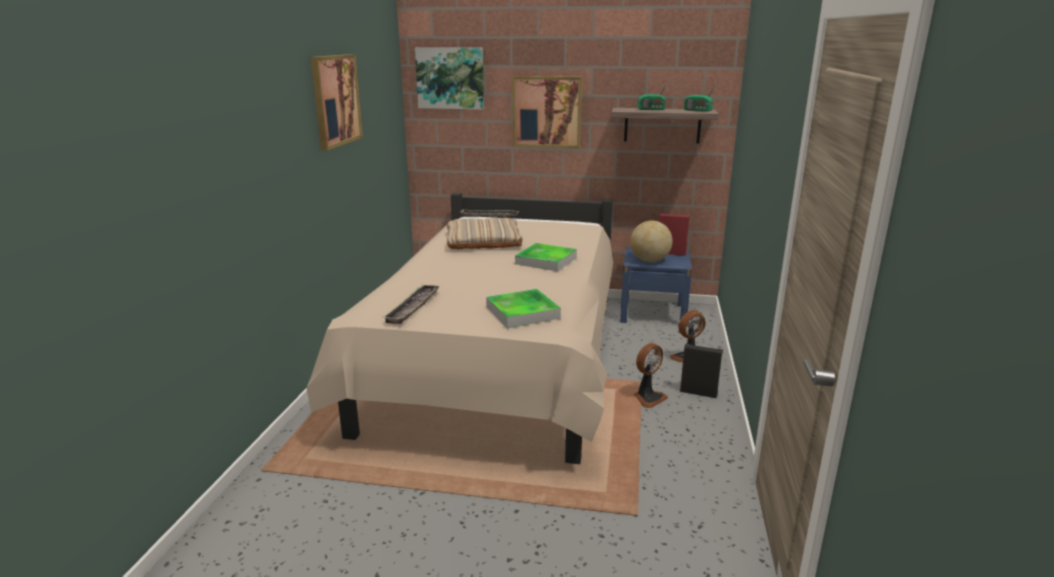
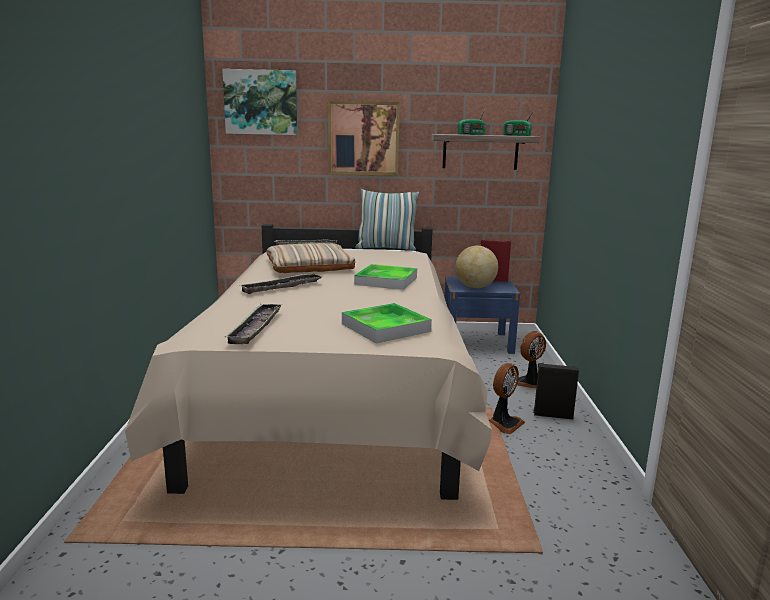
camera: 10 degrees left, 5 degrees down
picture [311,54,363,151] -> none
none -> tray [240,273,323,294]
none -> pillow [355,189,419,251]

